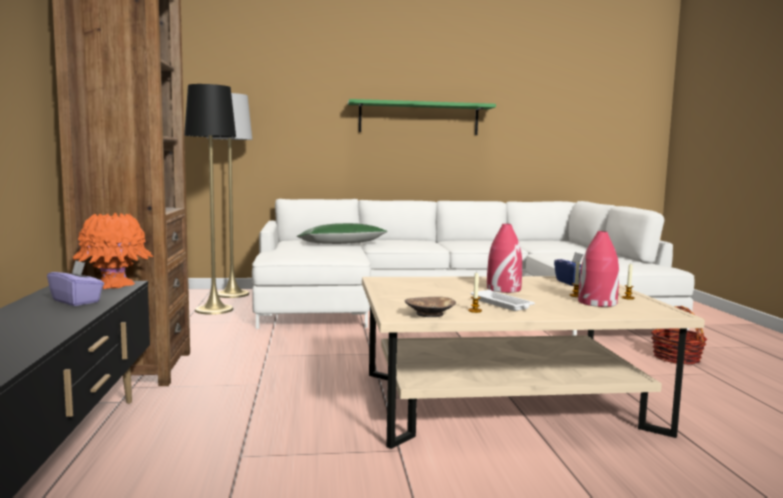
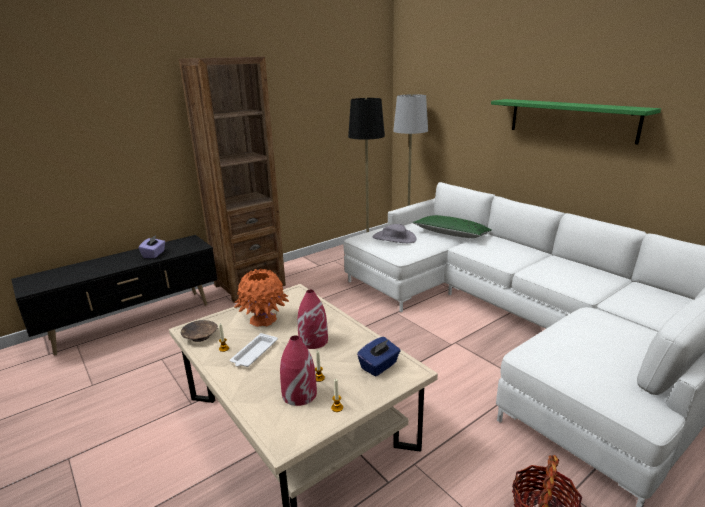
camera: 60 degrees right, 15 degrees up
orange vase [72,213,153,289] -> orange vase moved to [234,269,289,327]
none -> grey hat [373,224,416,243]

